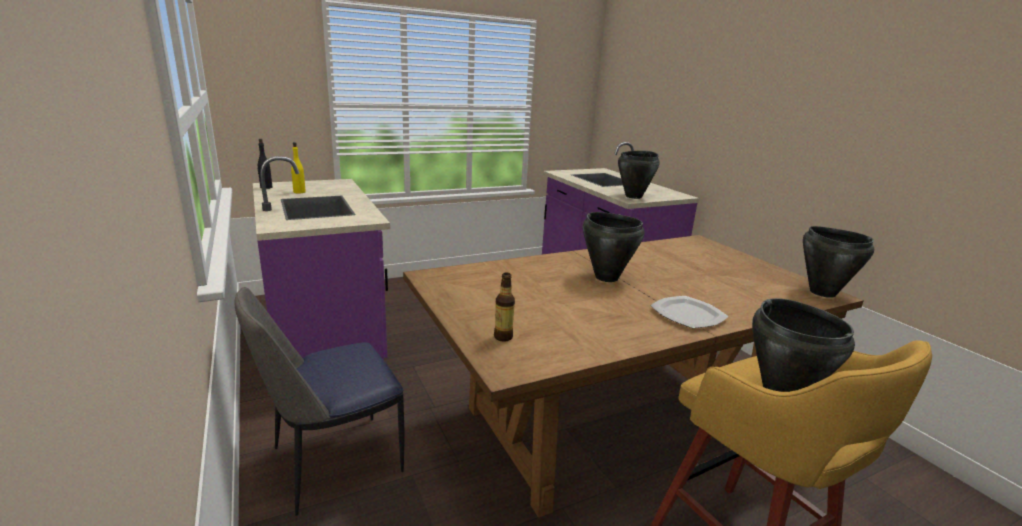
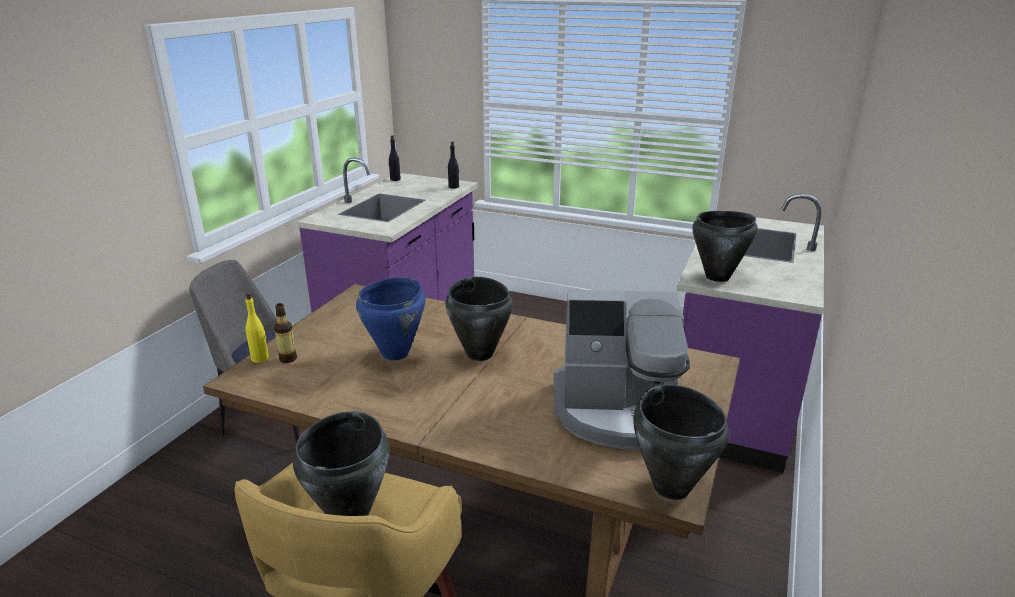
camera: 50 degrees right, 5 degrees up
yellow bottle [291,142,306,194] -> yellow bottle moved to [245,292,269,363]
plate [650,296,728,328] -> none
none -> blue cooking pot [356,277,425,360]
none -> black bottle [448,141,459,189]
none -> coffee machine [554,290,690,450]

